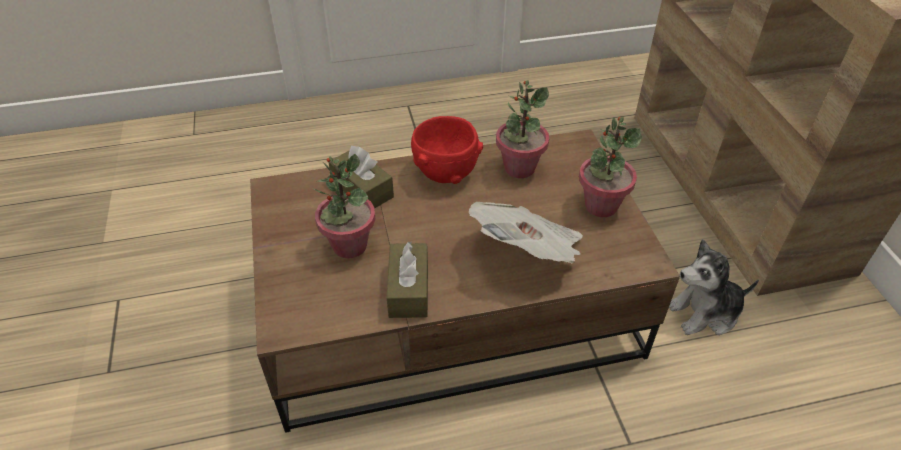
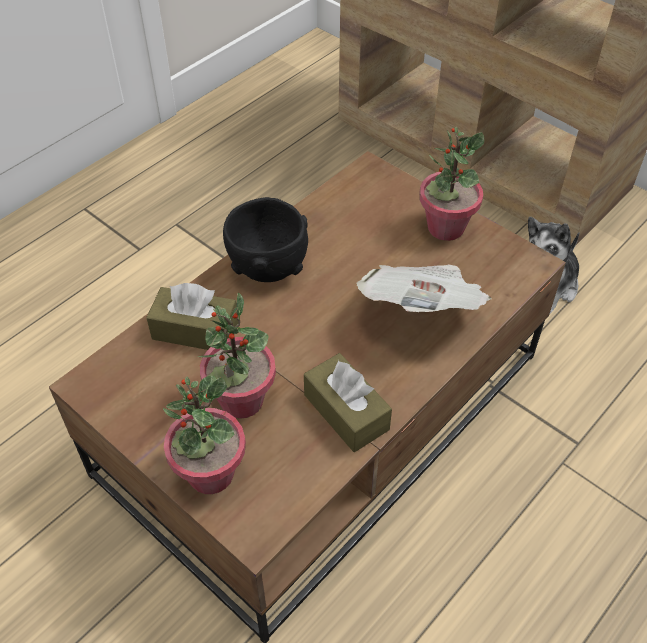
camera: 35 degrees left, 5 degrees up
red bowl [411,116,483,184] -> black bowl [223,197,308,282]
potted plant [496,80,549,178] -> potted plant moved to [163,376,246,494]

